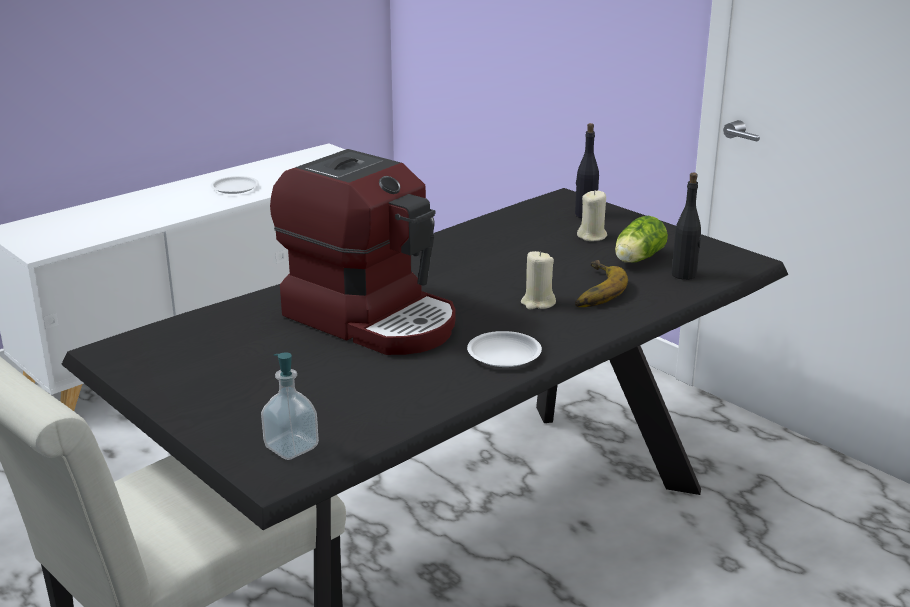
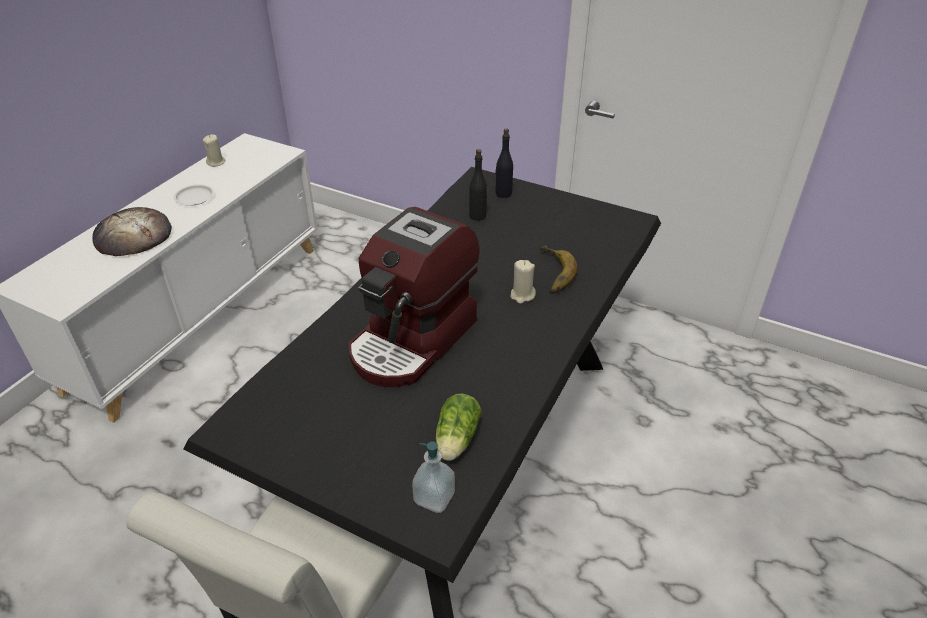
camera: 20 degrees left, 15 degrees up
coffee machine [270,149,456,355] -> coffee machine turned 105 degrees clockwise [349,207,480,387]
white plate [467,331,542,367] -> none
beige candle [577,190,607,241] -> beige candle moved to [203,134,225,167]
lettuce [615,216,668,262] -> lettuce moved to [435,394,482,461]
black bottle [672,173,702,280] -> black bottle moved to [469,149,487,221]
none -> bread [92,207,172,256]

